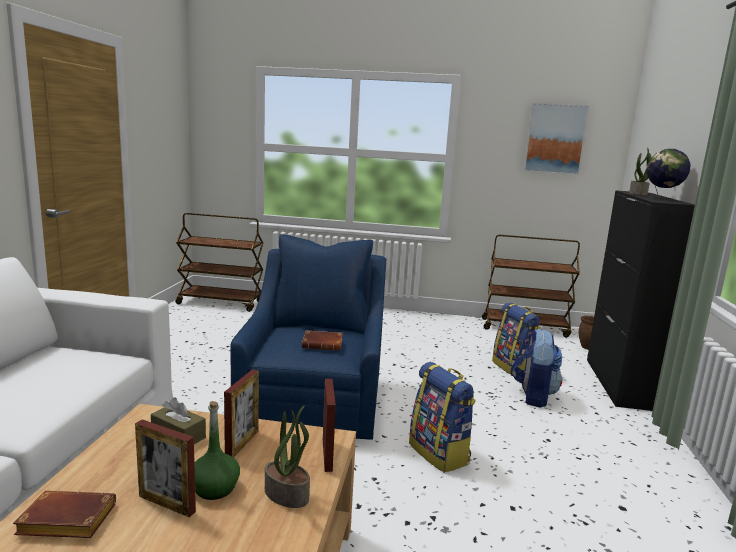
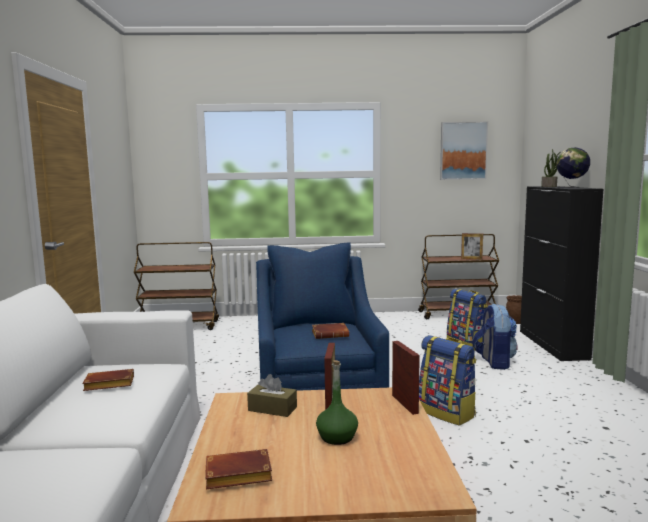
camera: 10 degrees left, 5 degrees down
picture frame [135,419,196,517] -> picture frame moved to [461,233,483,260]
potted plant [265,406,310,508] -> none
none -> brown book [82,369,134,391]

